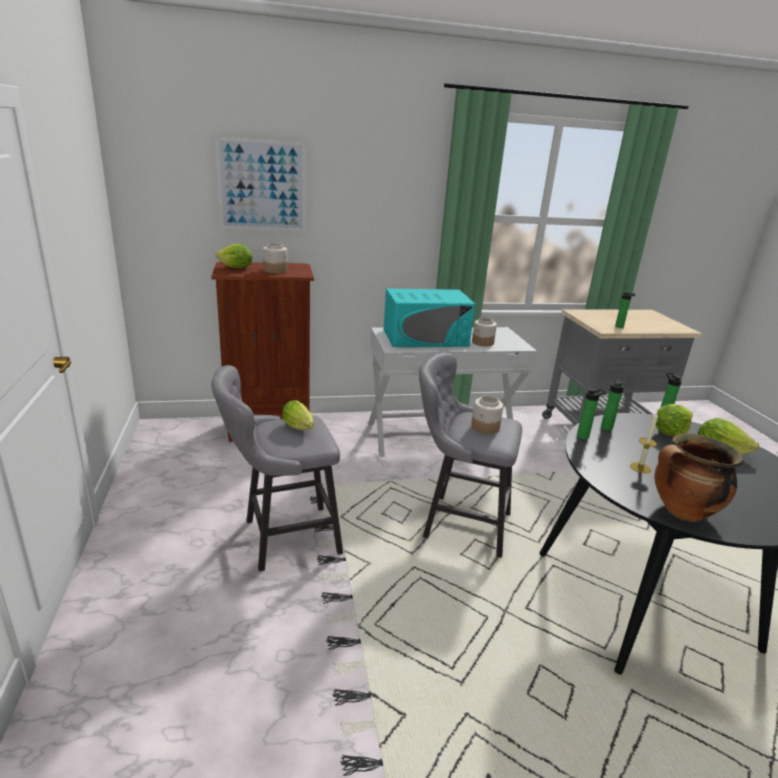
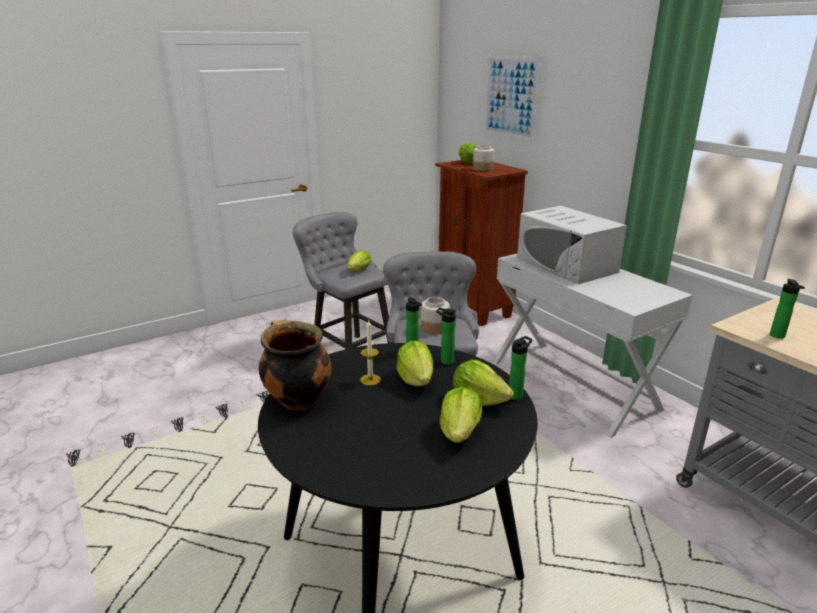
camera: 70 degrees right, 0 degrees up
turquoise microwave [384,288,475,347] -> white microwave [517,206,627,284]
jar [472,318,497,346] -> none
none -> lettuce [396,341,433,386]

